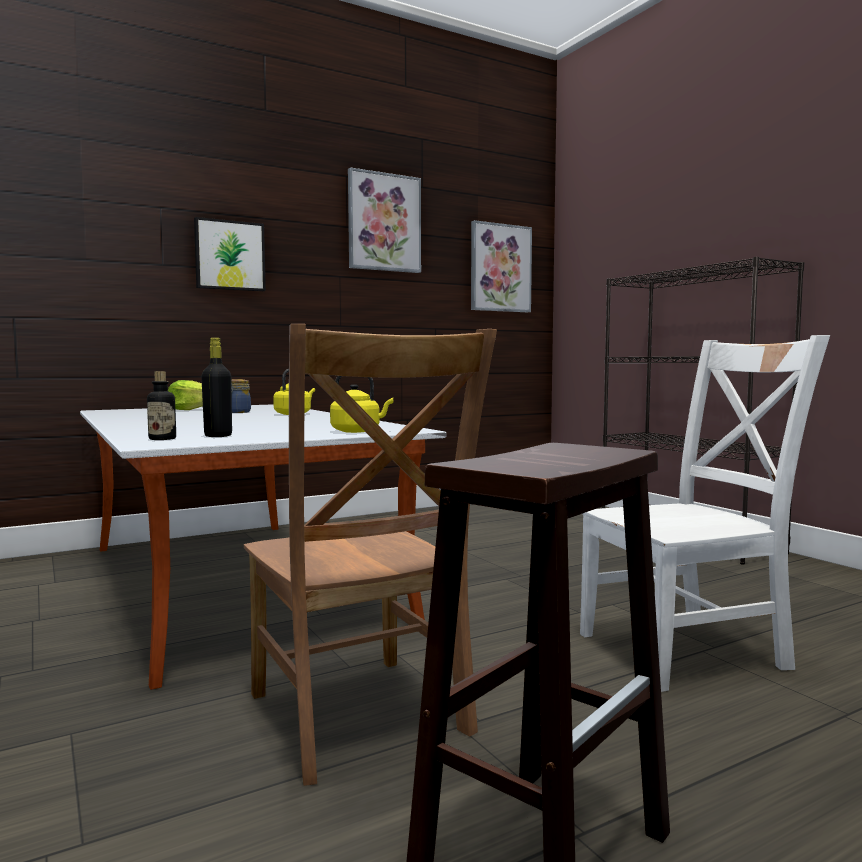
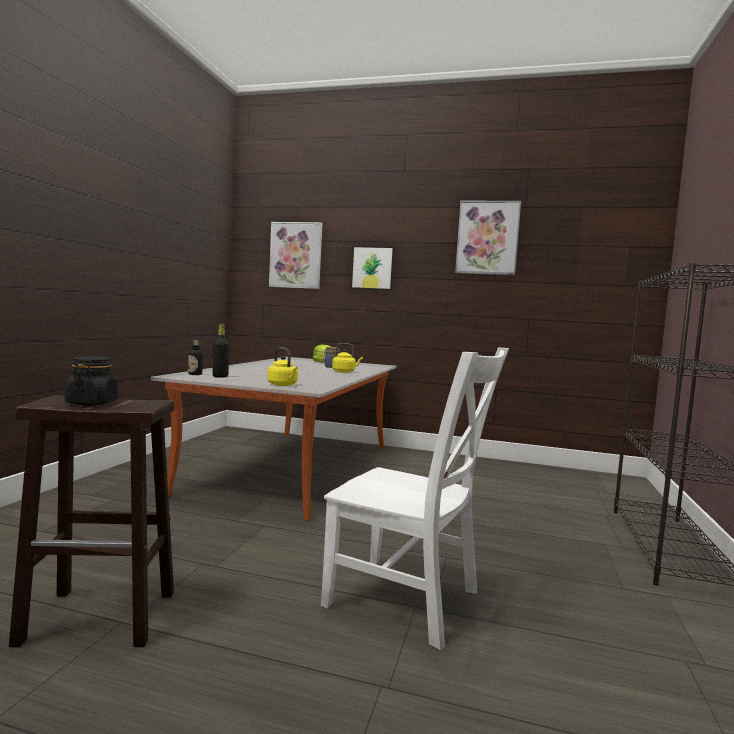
camera: 45 degrees right, 0 degrees up
brown chair [244,324,497,786] -> none
picture [471,220,532,312] -> picture moved to [269,222,322,289]
none -> black jar [64,356,118,405]

